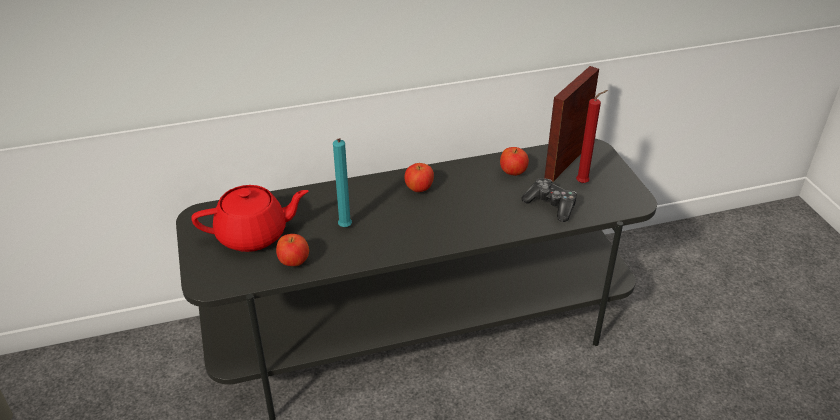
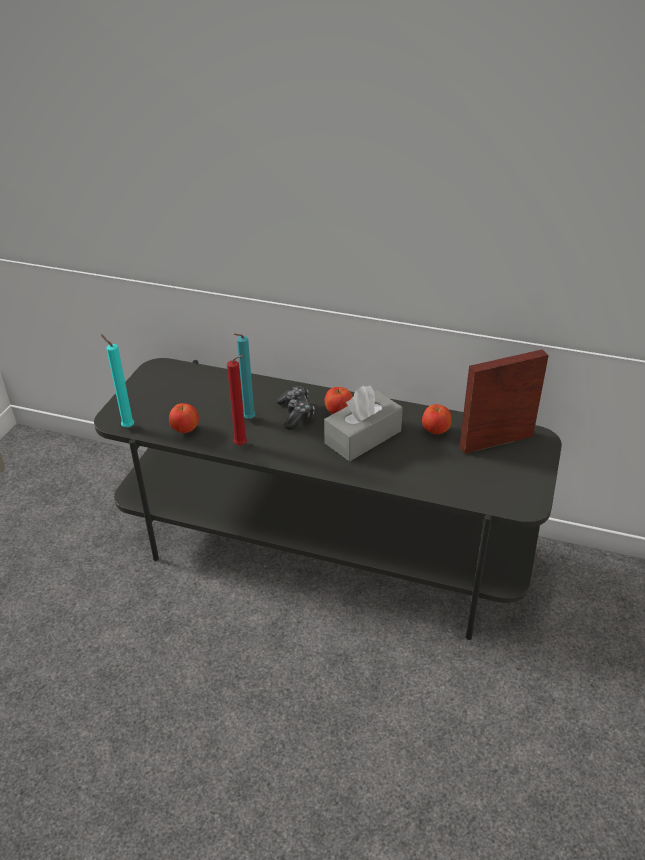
camera: 35 degrees right, 0 degrees up
red teapot [191,185,308,252] -> none
game controller [522,178,577,222] -> game controller moved to [276,386,315,430]
red candle [576,90,608,183] -> red candle moved to [227,355,247,445]
none -> turquoise candle [101,334,134,428]
none -> grey tissue box [324,386,403,461]

